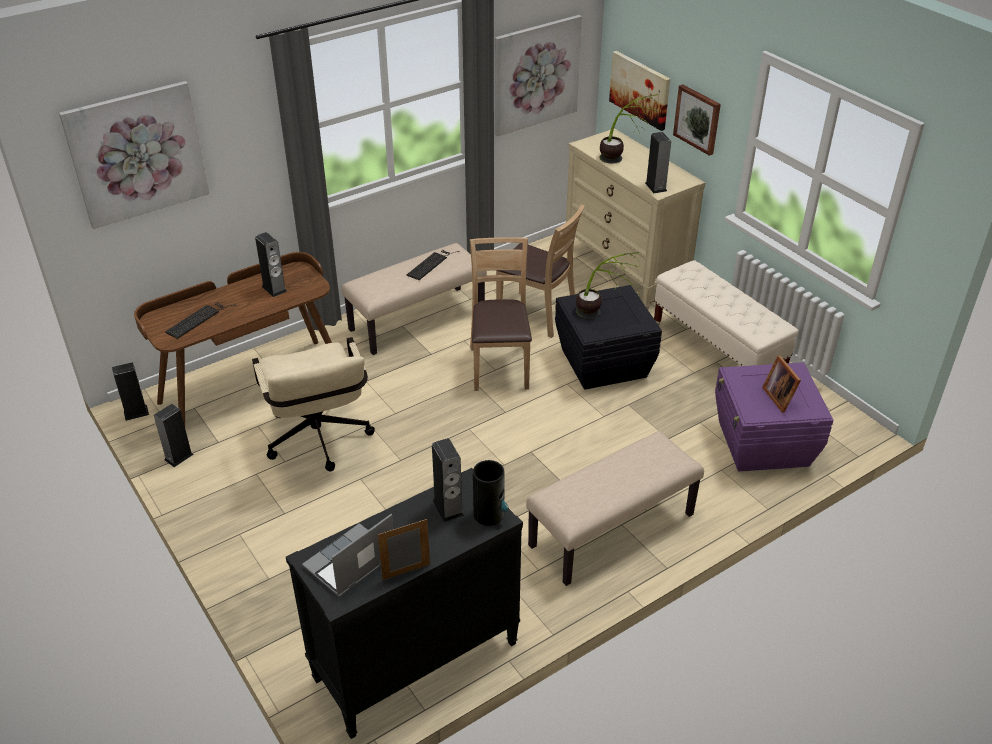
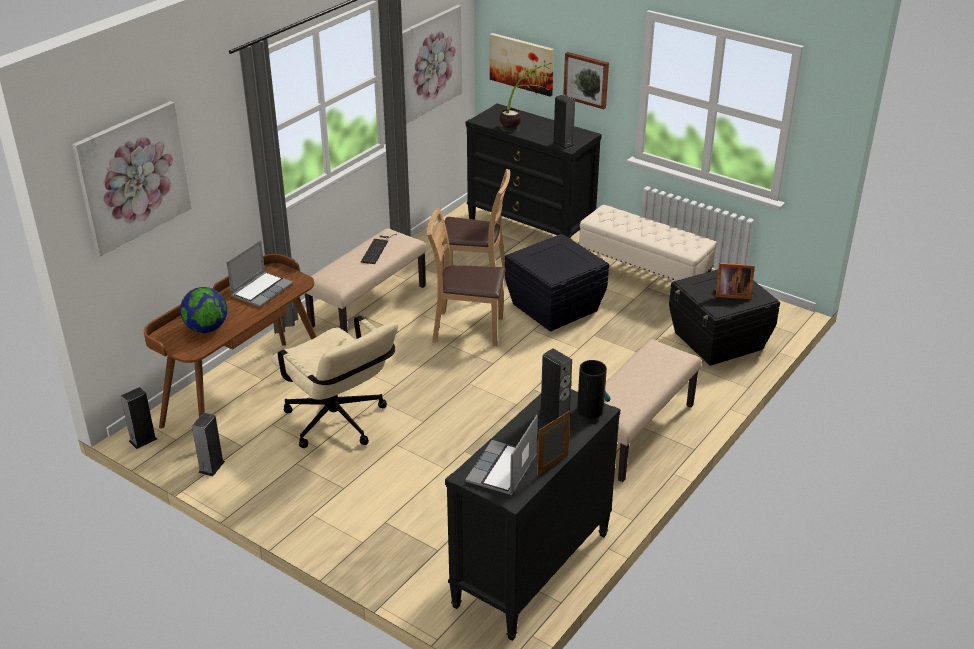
camera: 20 degrees left, 5 degrees down
keyboard [165,302,236,339] -> globe [180,287,227,333]
speaker [255,232,287,297] -> laptop [226,240,293,307]
brown chair [470,237,532,391] -> brown chair turned 60 degrees counterclockwise [427,208,506,346]
beige dresser [566,128,705,309] -> black dresser [466,103,602,238]
potted plant [576,252,640,319] -> none
purple storage box [715,362,834,471] -> black storage box [669,269,780,366]
picture frame [762,356,801,413] -> picture frame turned 45 degrees counterclockwise [716,263,755,299]

